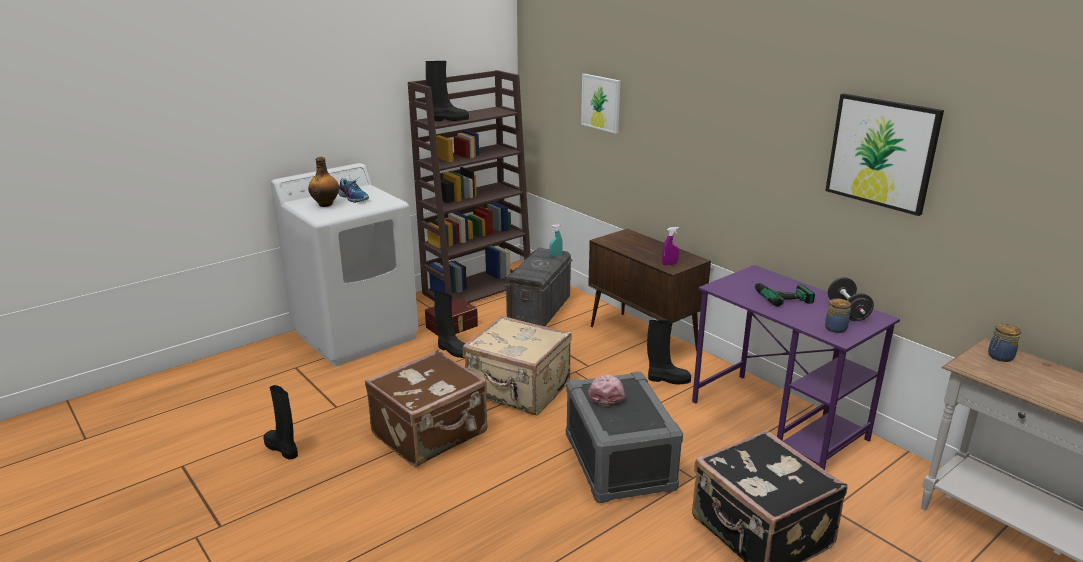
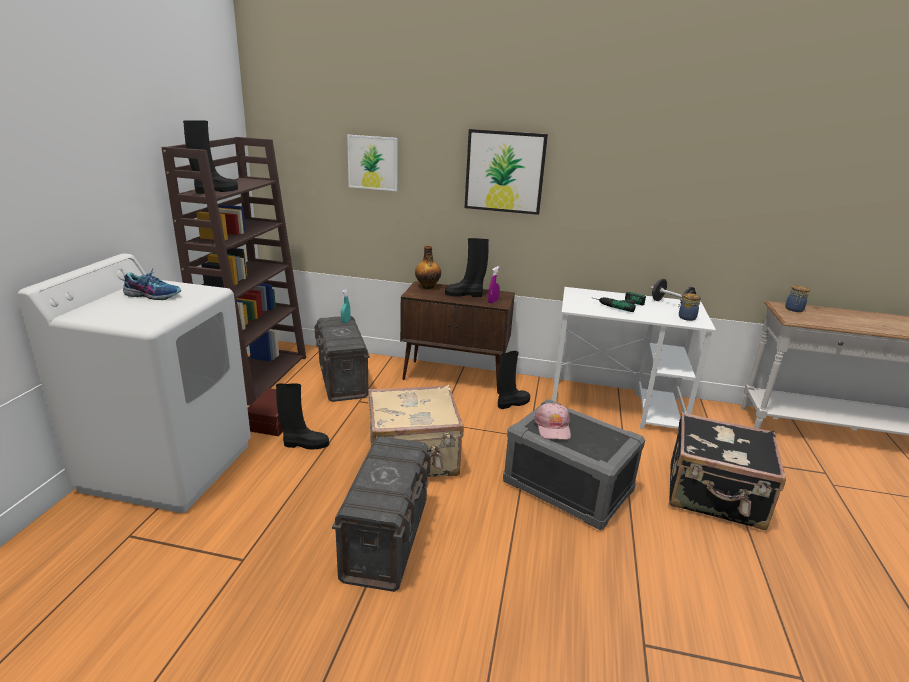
camera: 40 degrees left, 0 degrees up
black boot [263,385,298,460] -> black boot moved to [445,238,489,297]
bottle [308,157,339,207] -> bottle moved to [415,245,441,289]
brown suitcase [365,350,488,467] -> grey storage box [332,436,431,592]
pink cap [588,374,625,406] -> pink cap turned 150 degrees counterclockwise [534,403,571,440]
purple desk [692,265,900,470] -> white desk [552,287,716,429]
picture [825,94,944,216] -> picture moved to [465,129,548,215]

